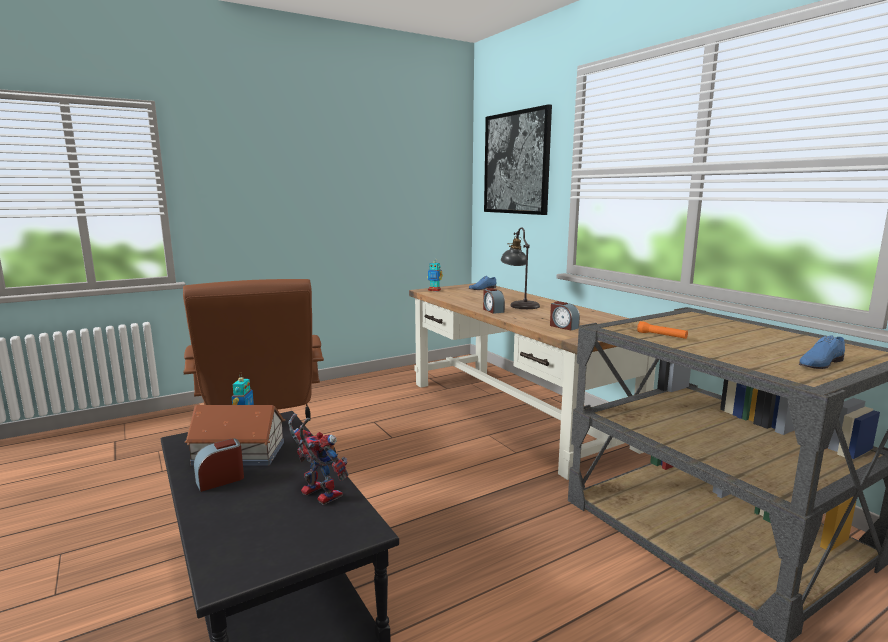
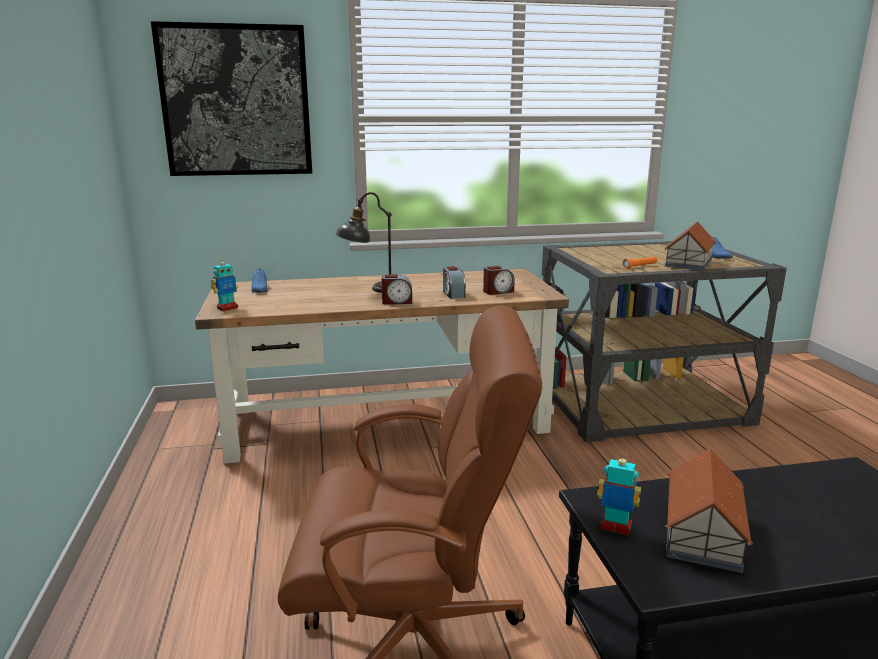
camera: 70 degrees left, 5 degrees up
alarm clock [194,438,244,492] -> alarm clock moved to [443,266,466,299]
toy robot [288,414,349,505] -> none
none -> toy house [665,222,716,271]

